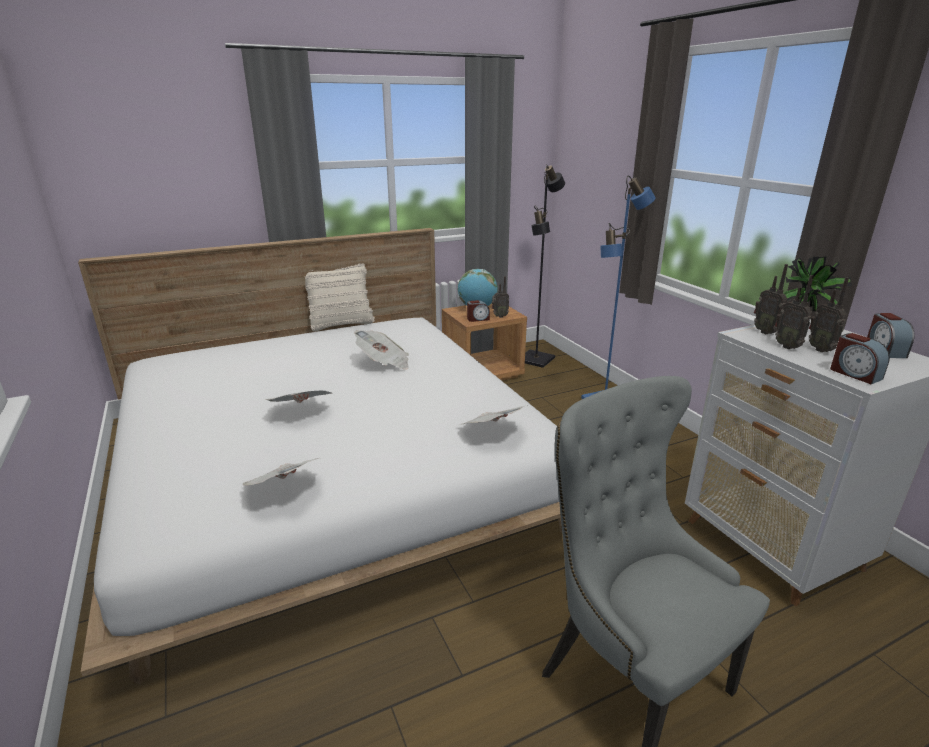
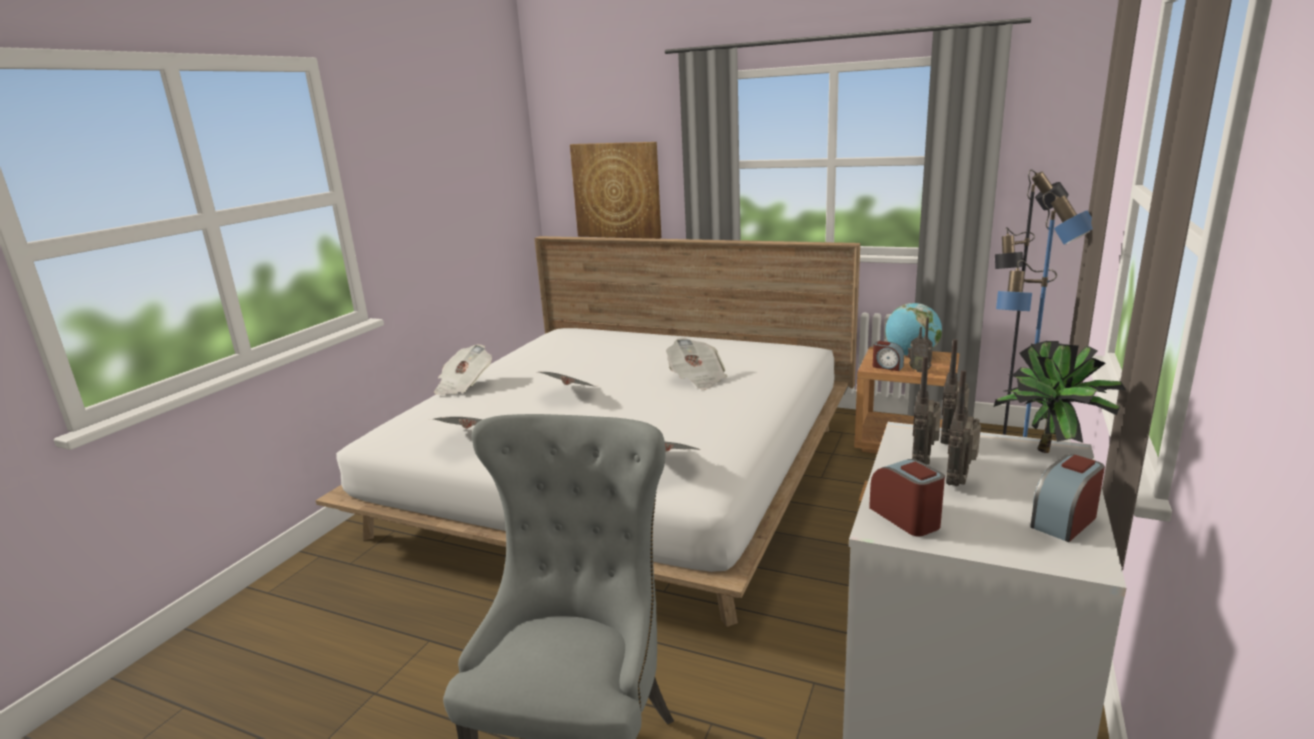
camera: 50 degrees right, 5 degrees down
beige pillow [305,263,375,332] -> none
alarm clock [830,333,890,384] -> alarm clock turned 135 degrees clockwise [869,459,945,536]
none -> newspaper [434,344,492,395]
none -> picture [570,142,661,239]

